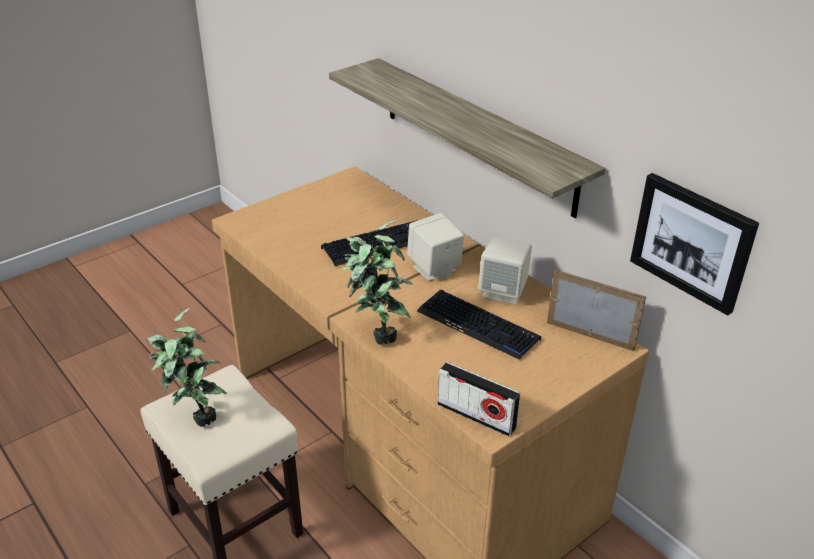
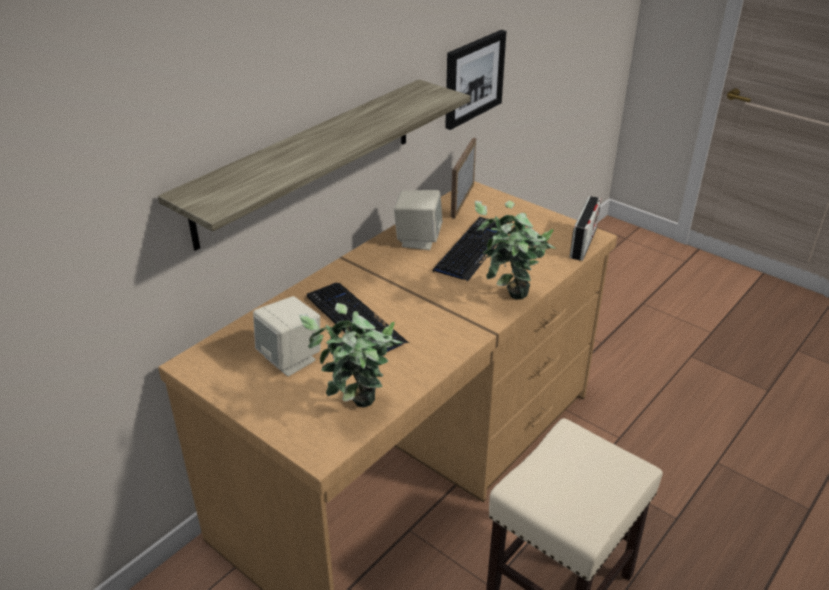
camera: 100 degrees left, 0 degrees up
potted plant [145,308,227,427] -> potted plant moved to [299,303,403,407]
beige speaker [407,213,464,281] -> beige speaker moved to [253,296,320,376]

